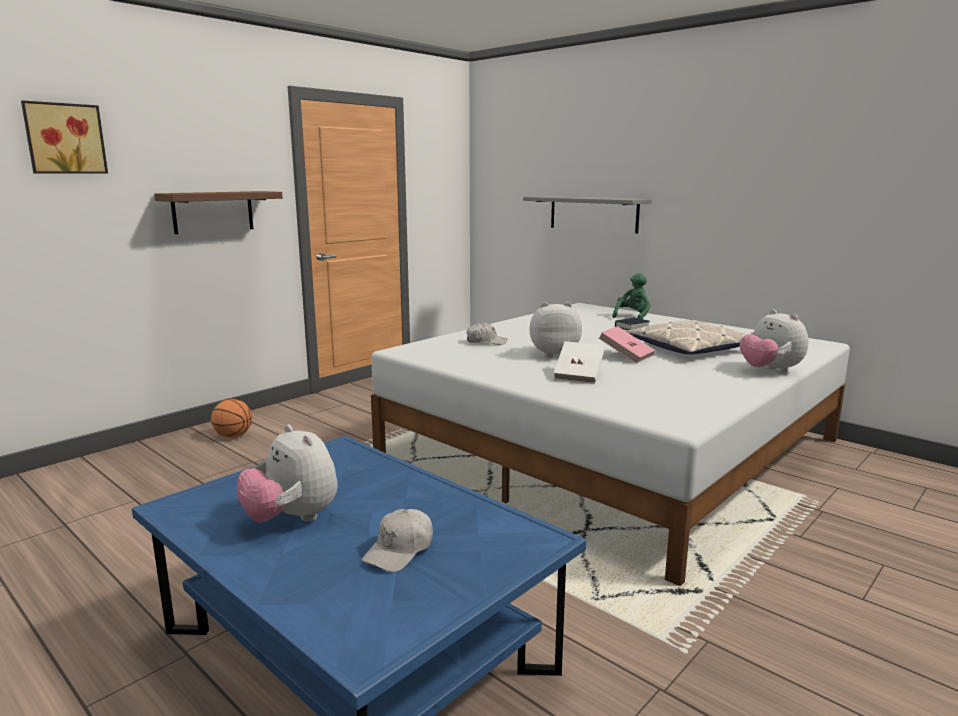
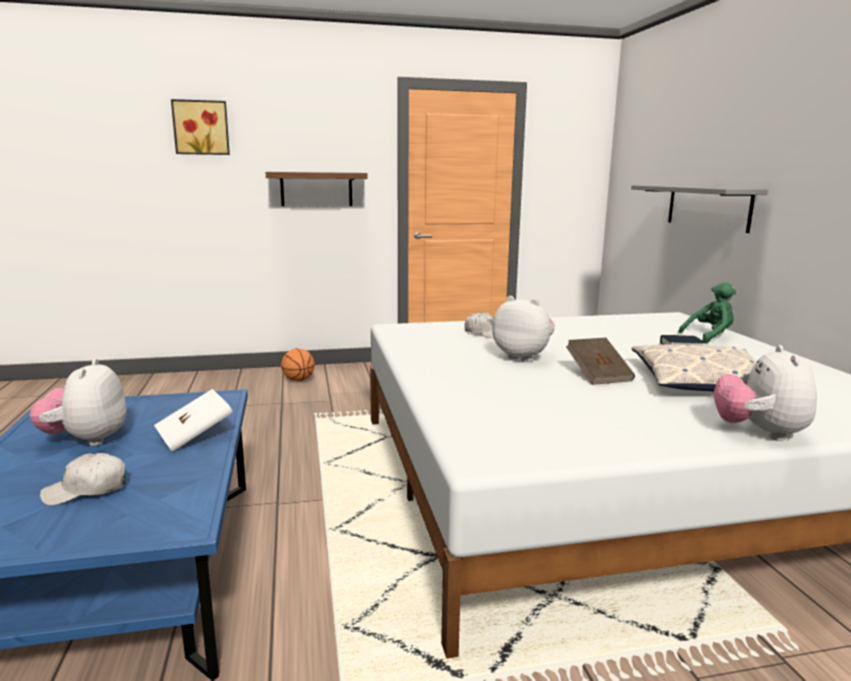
camera: 35 degrees right, 0 degrees up
white book [554,341,605,384] -> white book moved to [154,389,233,452]
pink book [599,326,655,363] -> brown book [566,338,635,385]

